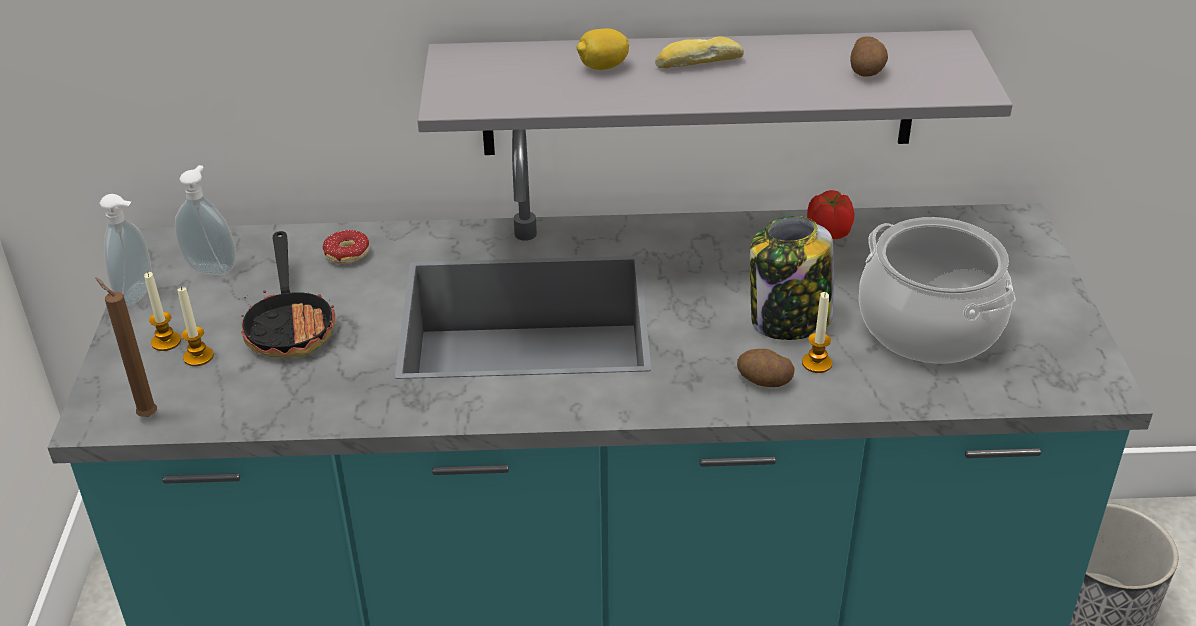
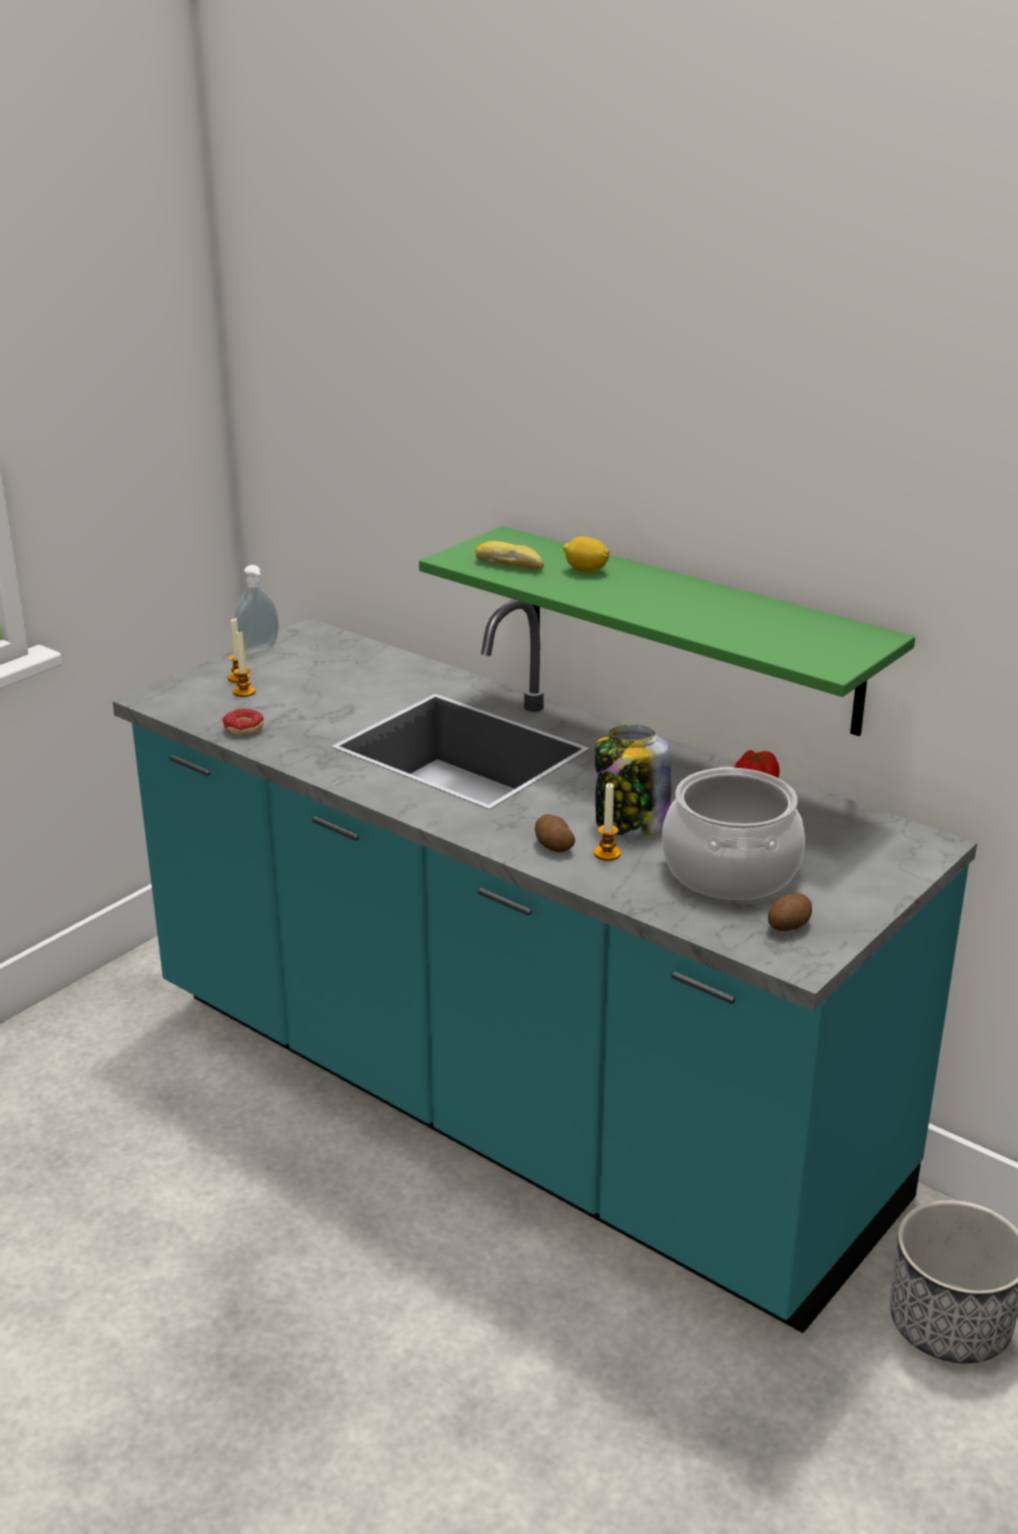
camera: 40 degrees right, 10 degrees down
brown candle [95,277,157,417] -> none
soap dispenser [175,165,236,275] -> none
frying pan [239,231,335,358] -> none
donut [323,230,383,264] -> donut moved to [222,709,264,735]
grey shelf [417,30,1013,155] -> green shelf [419,526,915,736]
bread [655,36,744,68] -> bread moved to [475,541,544,570]
potato [850,36,888,77] -> potato moved to [768,893,812,931]

